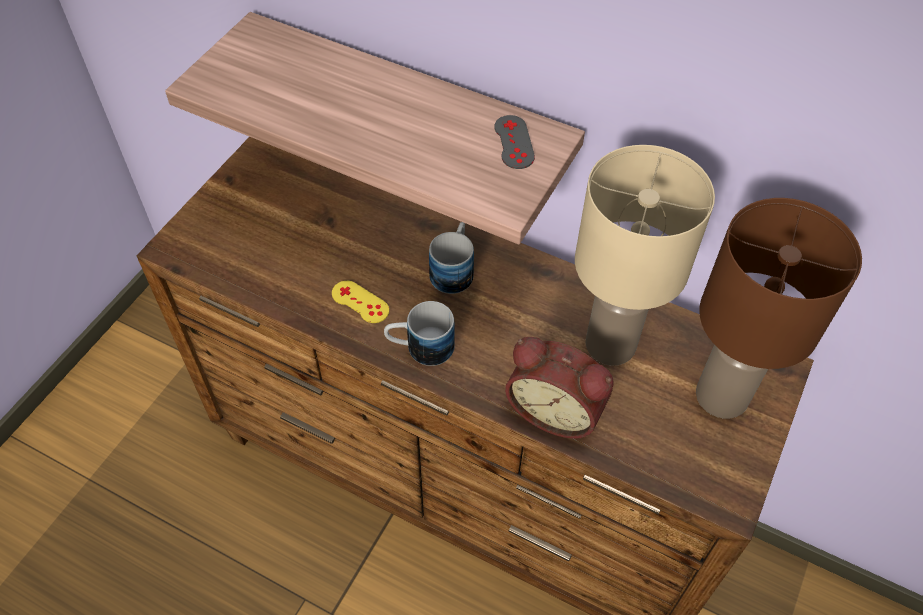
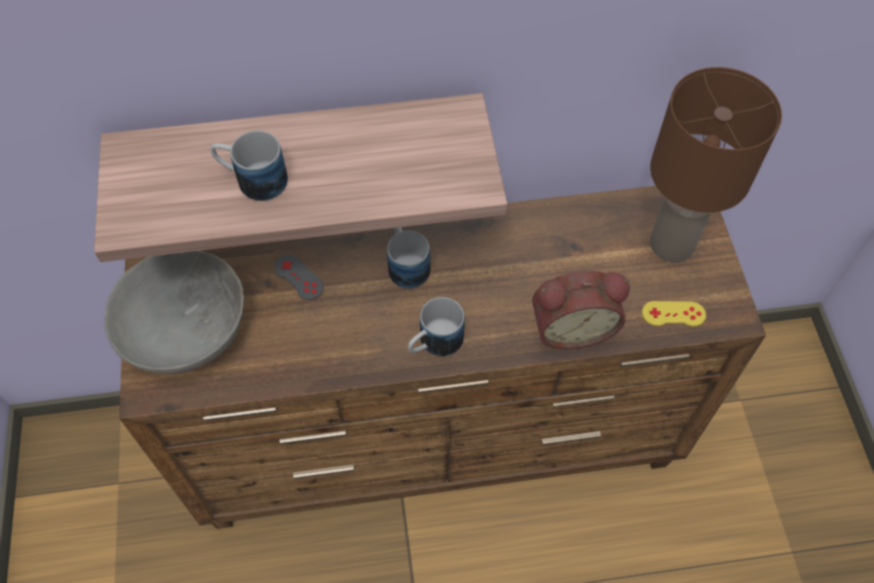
camera: 35 degrees left, 5 degrees up
yellow game controller [332,281,389,323] -> yellow game controller moved to [642,301,706,327]
grey game controller [494,115,535,169] -> grey game controller moved to [274,255,324,300]
beige table lamp [575,145,715,366] -> none
none -> grey bowl [104,251,244,374]
none -> mug [210,131,288,201]

